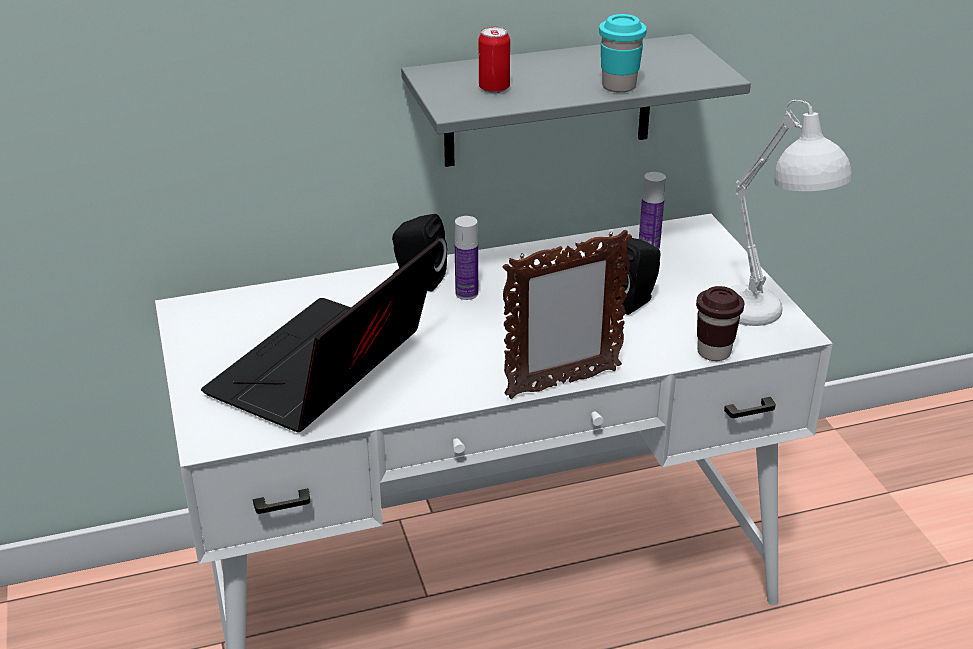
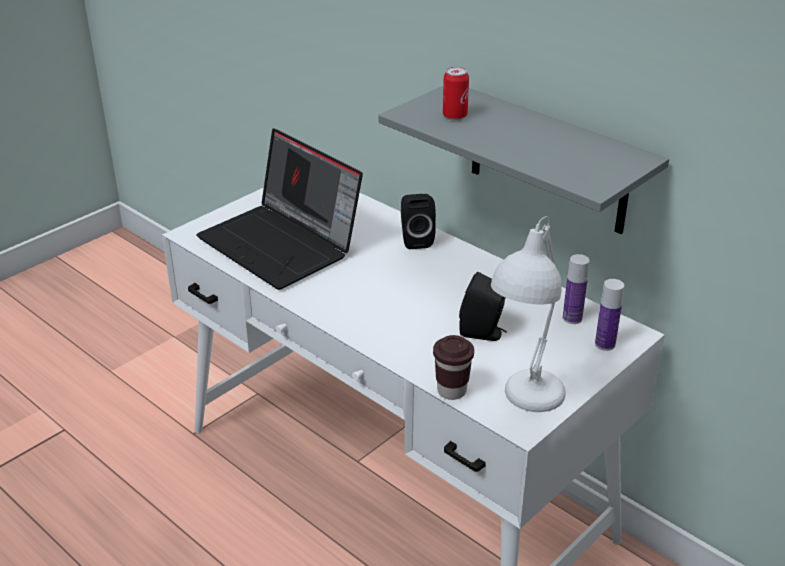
camera: 60 degrees right, 0 degrees up
laptop [201,240,439,432] -> laptop turned 135 degrees counterclockwise [196,128,363,290]
bottle [455,216,478,300] -> bottle moved to [595,279,624,351]
picture frame [503,230,632,399] -> none
turquoise cup [599,14,647,92] -> none

